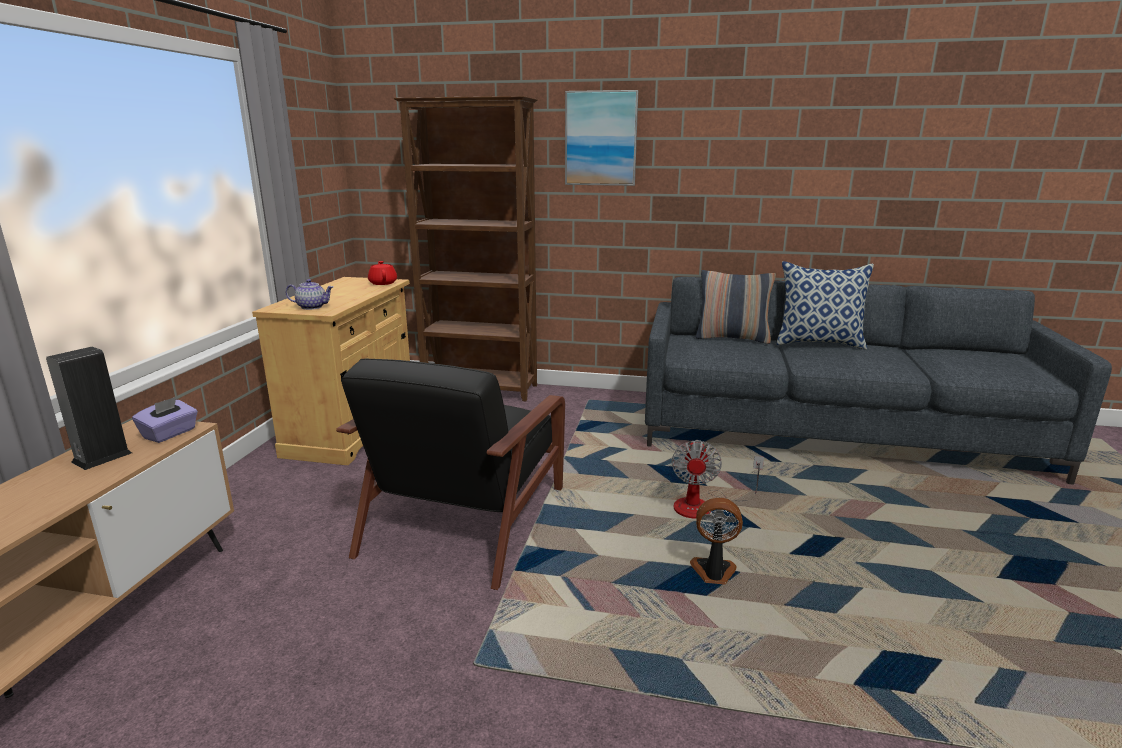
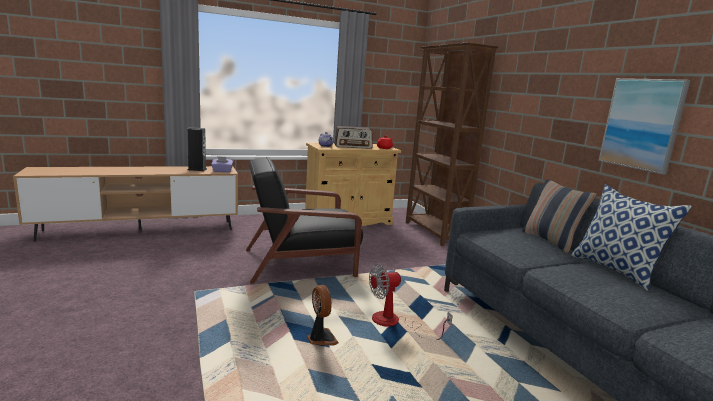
camera: 55 degrees right, 5 degrees down
picture [565,90,638,186] -> picture moved to [599,78,690,174]
none -> radio [334,126,372,149]

